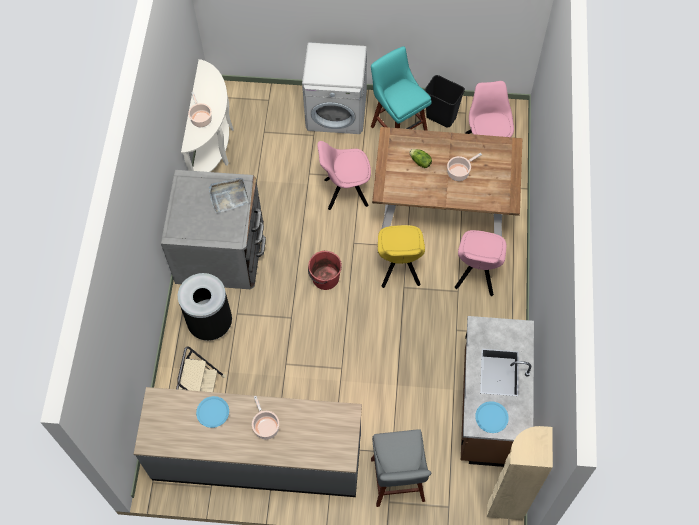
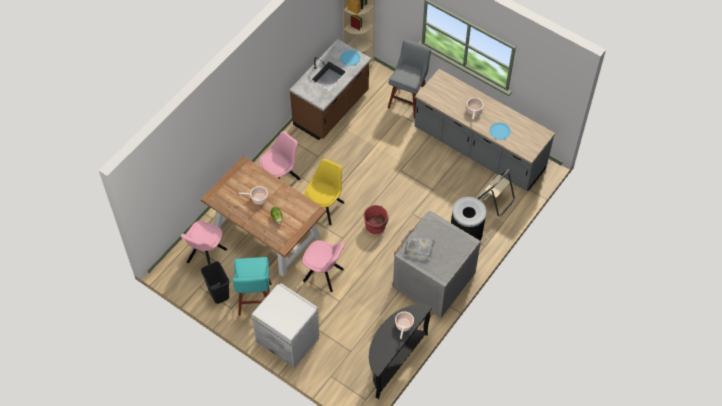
camera: 150 degrees left, 5 degrees down
white console table [181,59,234,172] -> black console table [369,305,432,399]

